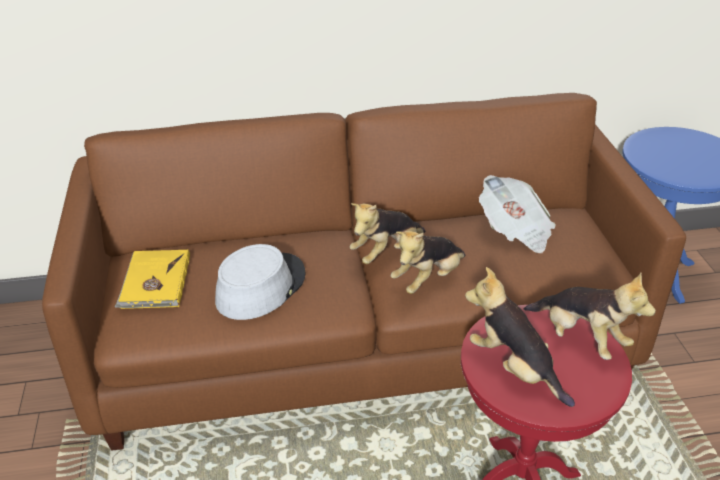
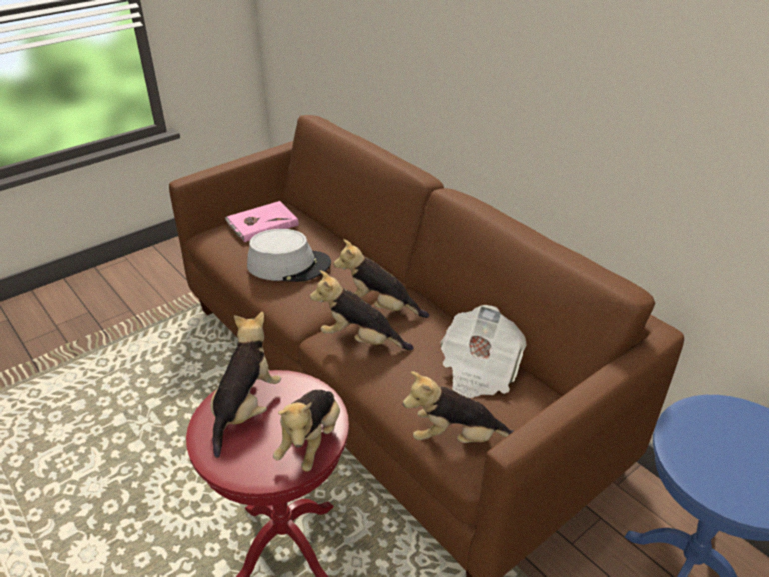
camera: 60 degrees right, 0 degrees up
yellow book [115,249,190,309] -> pink book [225,201,299,242]
none -> plush toy [403,371,515,443]

